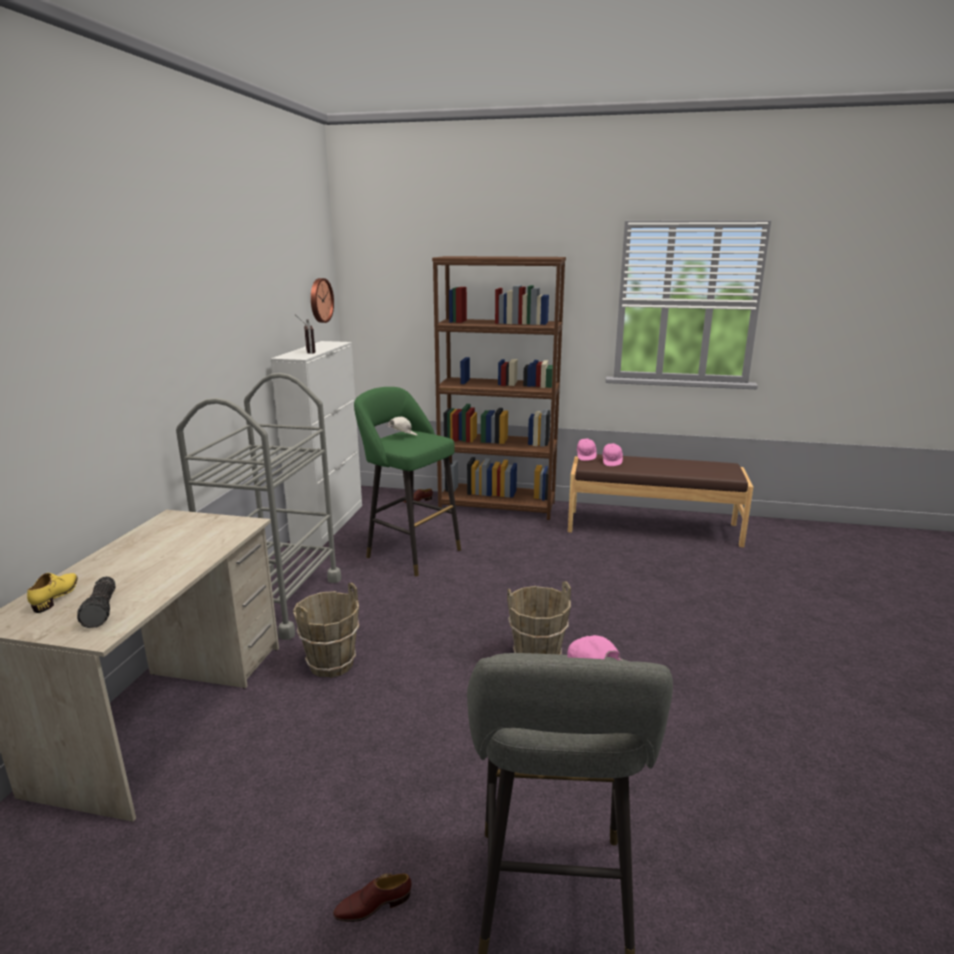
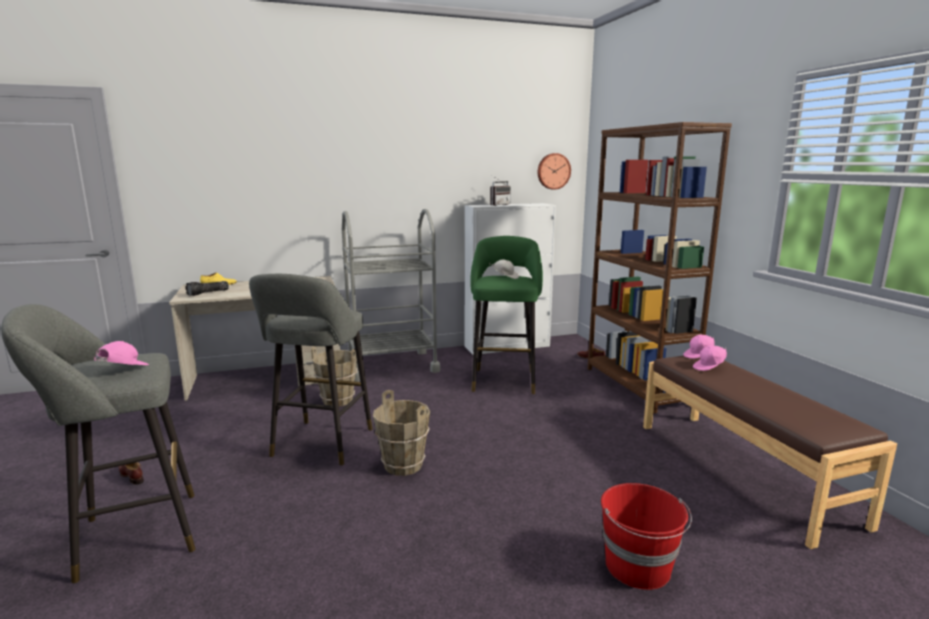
camera: 60 degrees right, 5 degrees down
none -> grey stool [249,274,373,465]
none -> red bucket [601,483,692,590]

